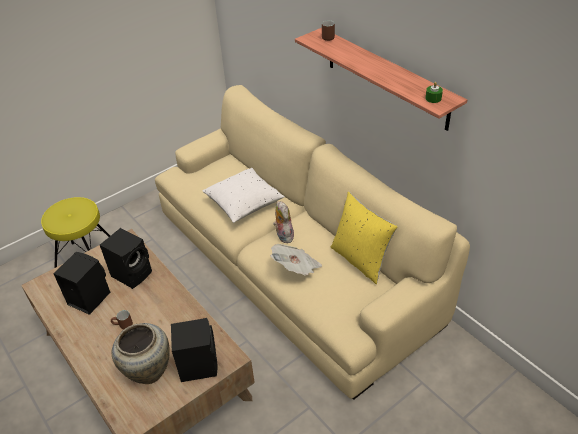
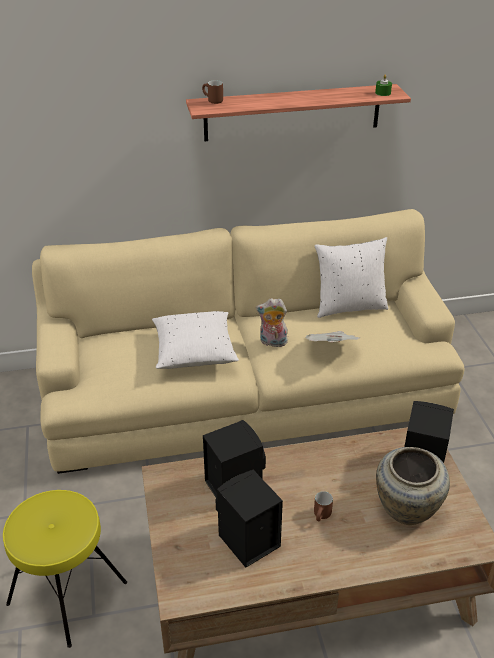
camera: 65 degrees left, 5 degrees down
yellow pillow [331,192,398,284] -> white pillow [315,237,388,318]

